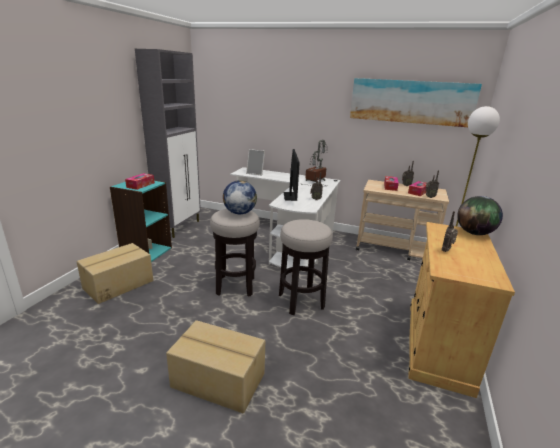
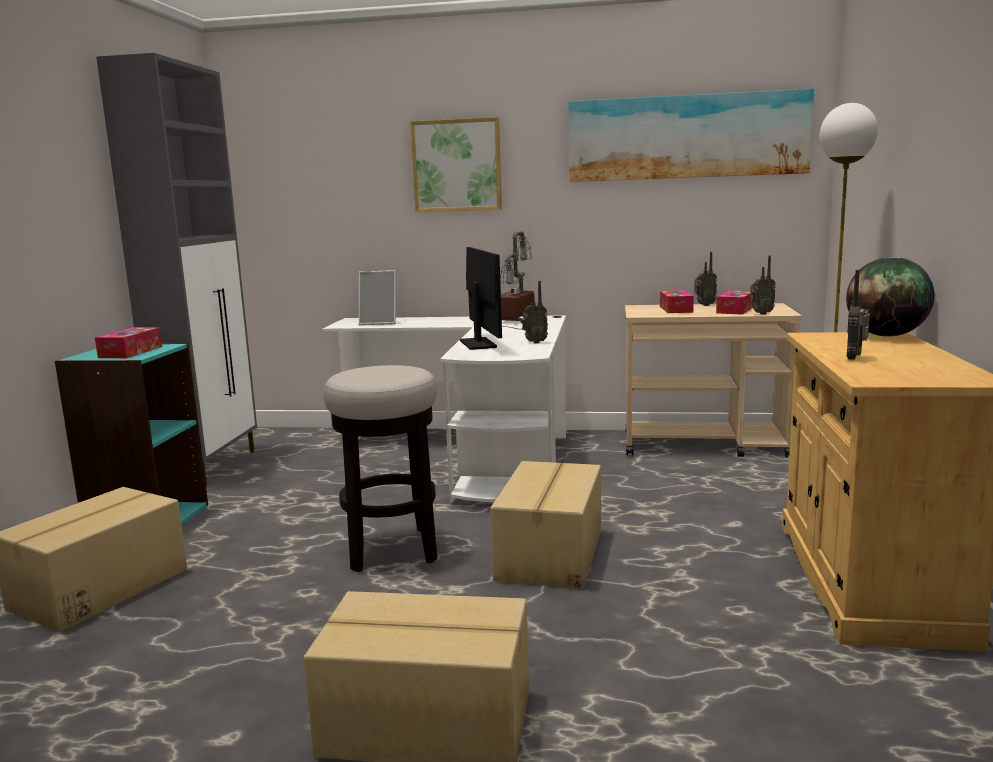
camera: 10 degrees left, 10 degrees down
globe [223,180,257,214] -> none
stool [279,219,333,315] -> cardboard box [490,461,601,589]
none -> picture [410,117,502,212]

